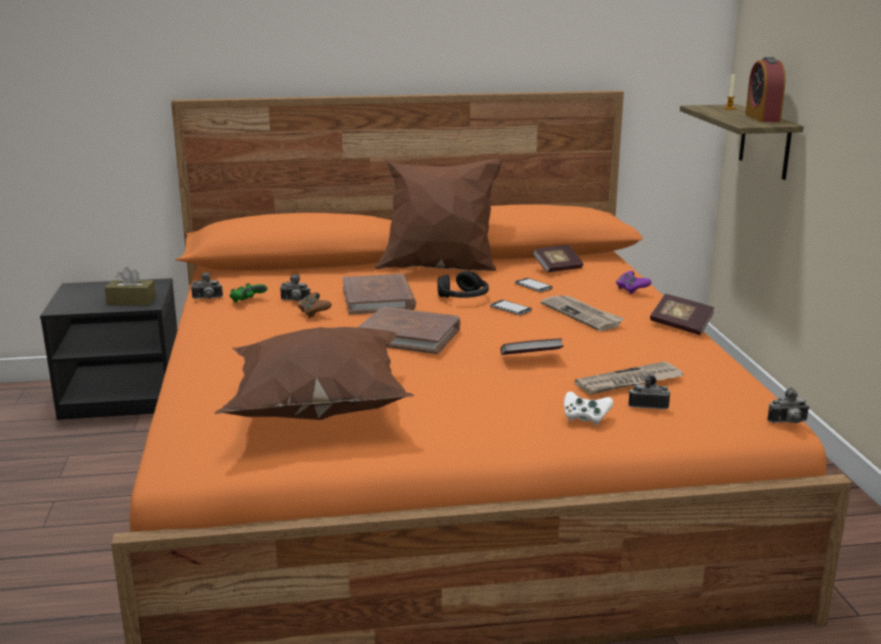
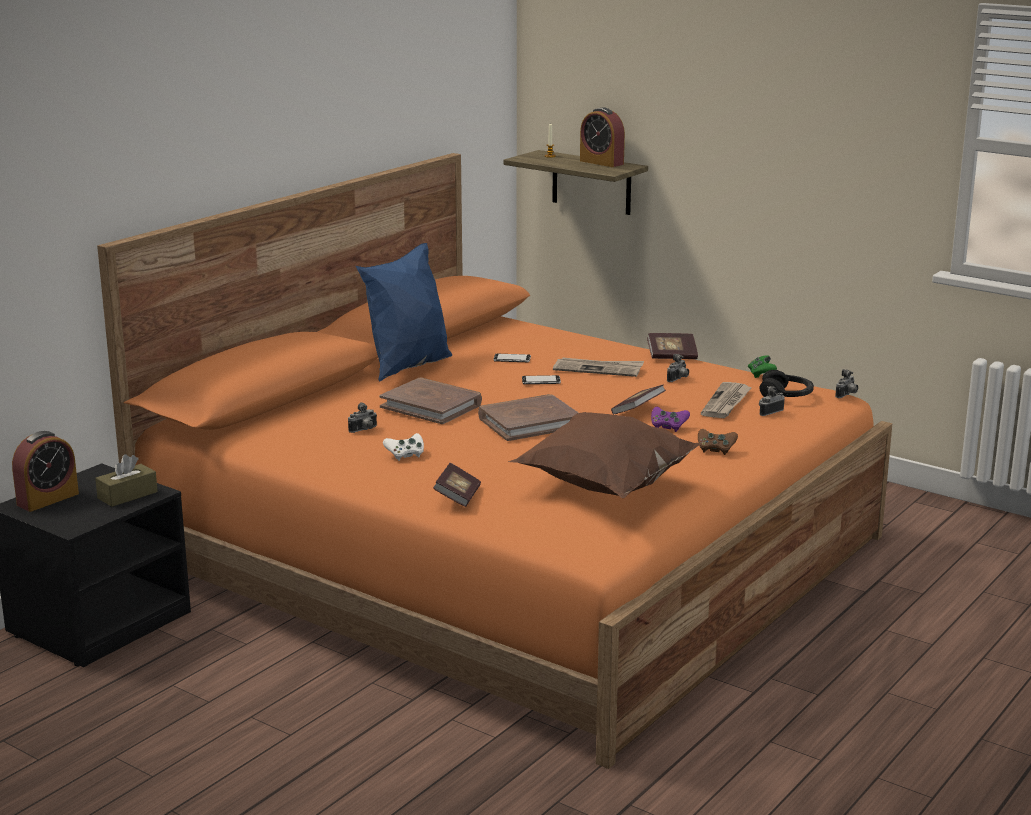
camera: 45 degrees left, 0 degrees up
camera [191,272,223,299] -> camera moved to [667,354,689,382]
green game controller [230,283,268,302] -> green game controller moved to [748,355,777,378]
brown game controller [298,292,332,318] -> brown game controller moved to [698,429,738,455]
brown pillow [374,158,503,271] -> blue pillow [356,243,452,382]
black headphones [437,271,489,298] -> black headphones moved to [759,370,814,397]
book [533,245,583,273] -> book moved to [433,463,481,507]
white game controller [564,391,613,426] -> white game controller moved to [383,433,424,461]
purple game controller [616,271,652,294] -> purple game controller moved to [651,407,690,432]
none -> alarm clock [12,431,79,512]

